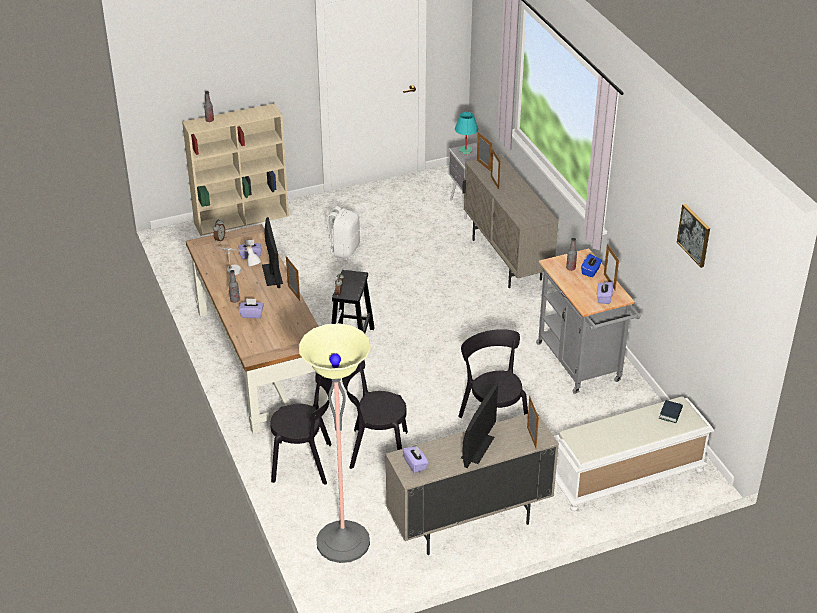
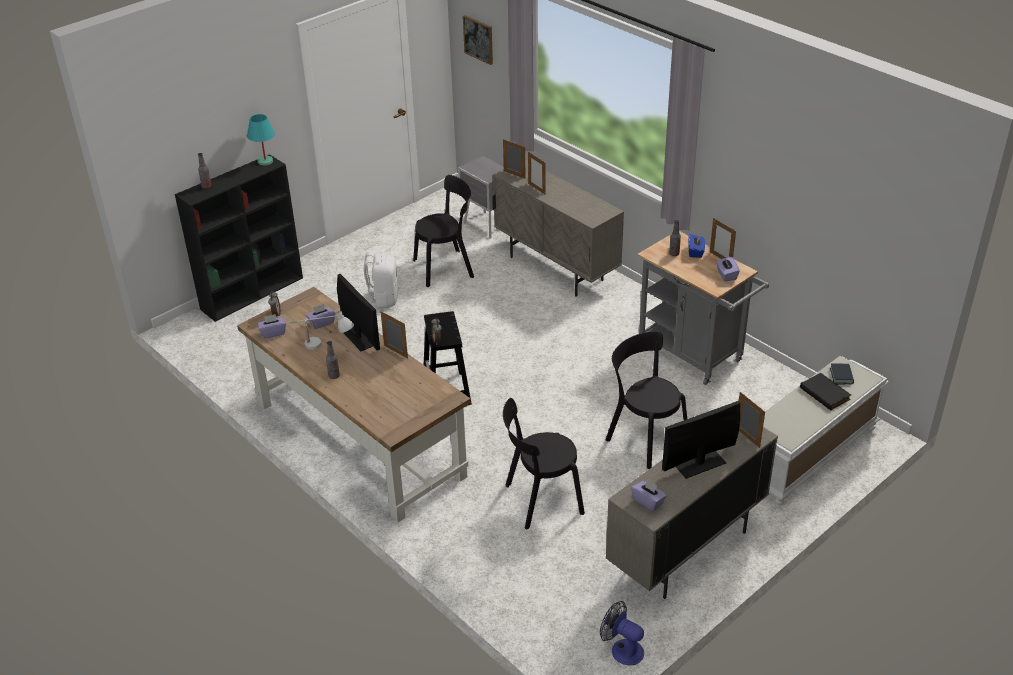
camera: 20 degrees left, 0 degrees up
beige bookcase [182,103,289,236] -> black bookcase [175,154,303,322]
purple tissue box [238,298,264,318] -> purple tissue box moved to [258,314,286,339]
black chair [270,372,332,484] -> black chair moved to [413,175,474,287]
floor lamp [299,323,371,563] -> none
turquoise table lamp [455,112,478,155] -> turquoise table lamp moved to [247,114,275,166]
monitor [461,385,498,468] -> monitor turned 120 degrees counterclockwise [662,401,740,479]
picture [677,204,710,268] -> picture moved to [463,15,493,65]
none -> fan [600,601,644,665]
none -> black book [800,373,851,410]

